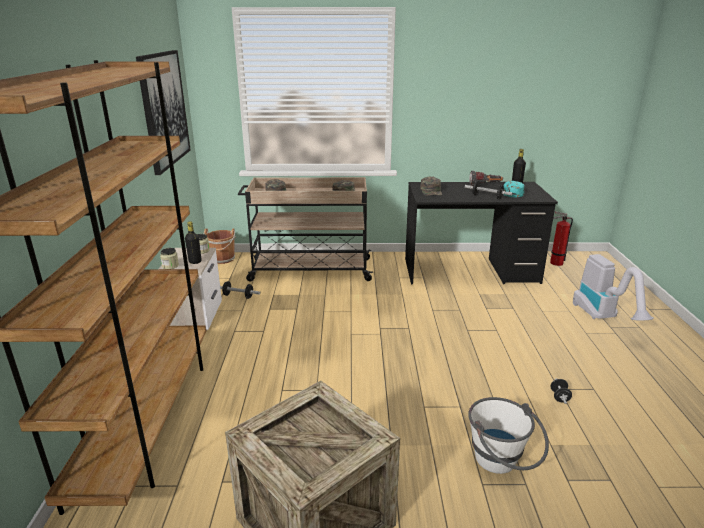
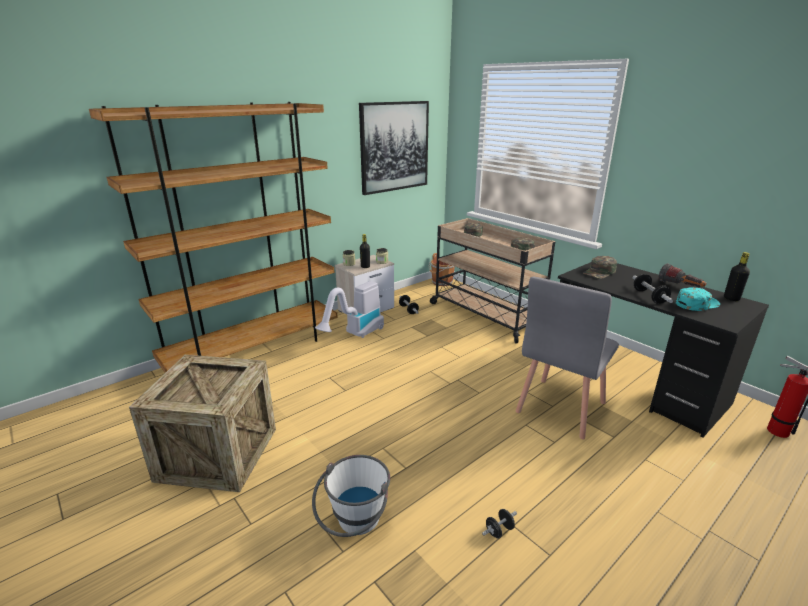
camera: 50 degrees right, 0 degrees up
vacuum cleaner [573,254,654,320] -> vacuum cleaner moved to [315,281,384,338]
none -> grey chair [516,277,619,439]

